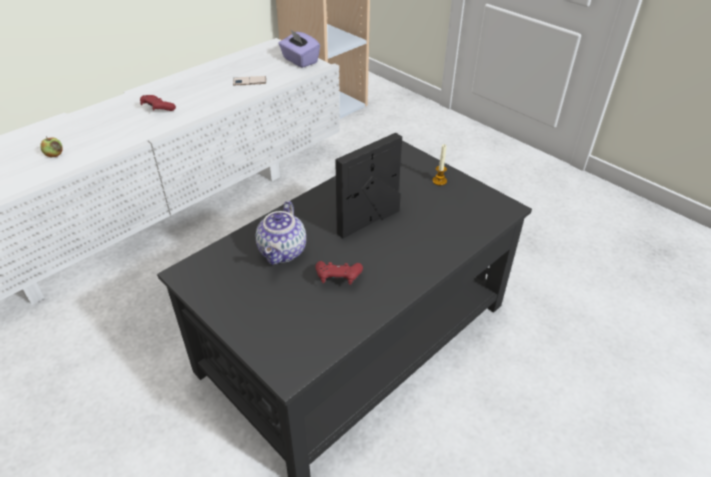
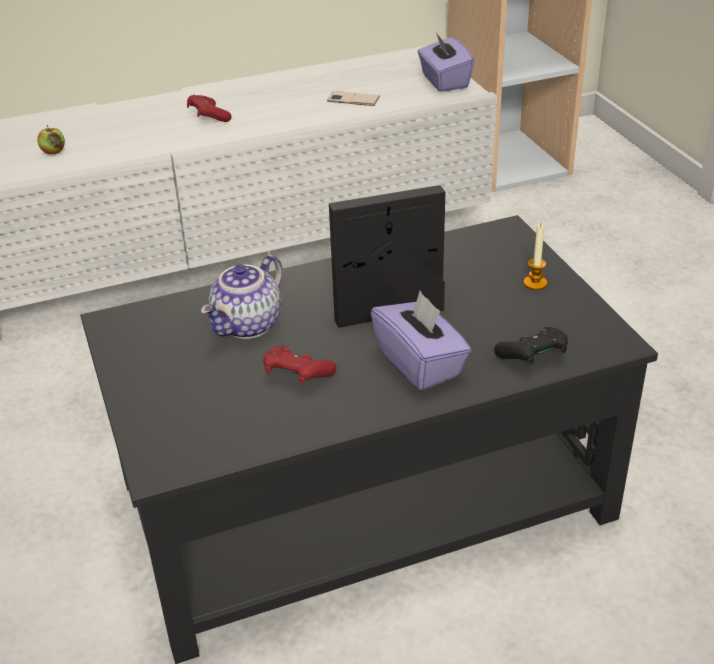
camera: 25 degrees right, 5 degrees down
none -> purple tissue box [371,291,471,391]
none -> black game controller [494,327,568,365]

